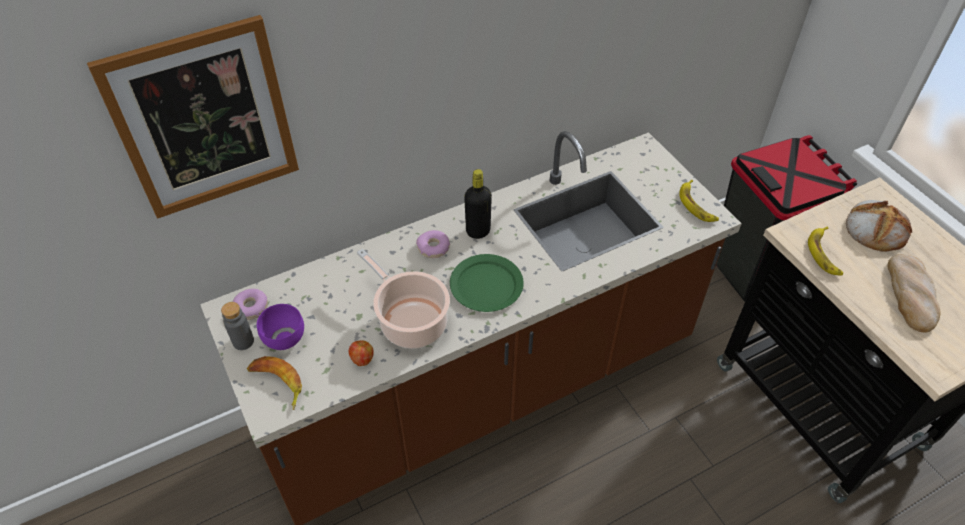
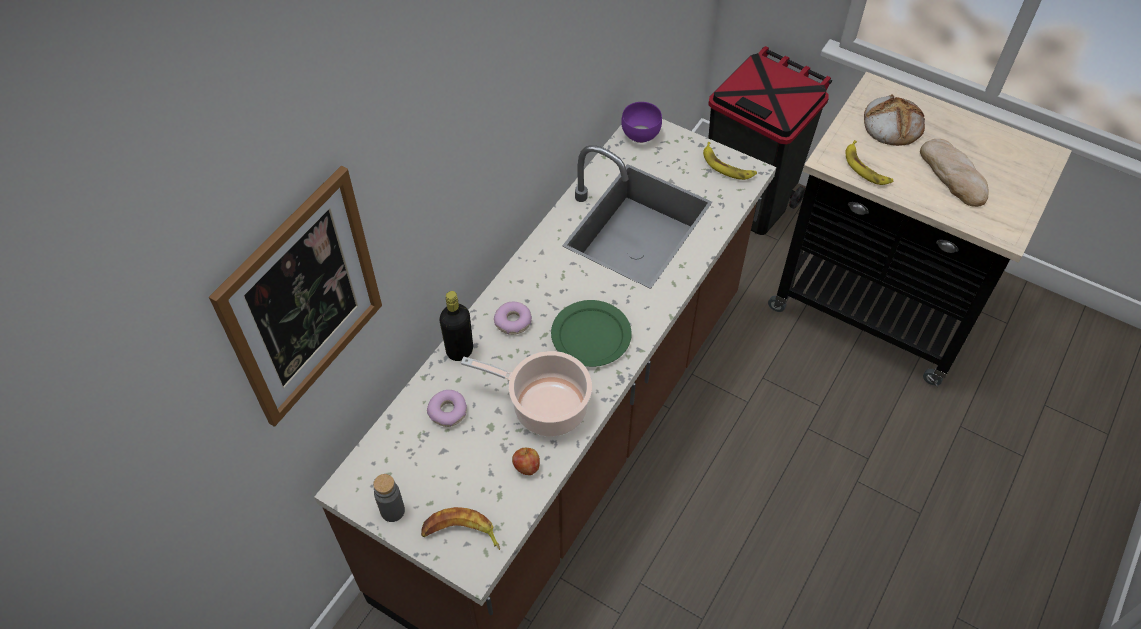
camera: 30 degrees left, 5 degrees up
donut [232,289,268,320] -> donut moved to [427,390,467,427]
purple bowl [257,304,304,350] -> purple bowl moved to [621,102,662,143]
black bottle [464,169,492,239] -> black bottle moved to [439,291,473,361]

